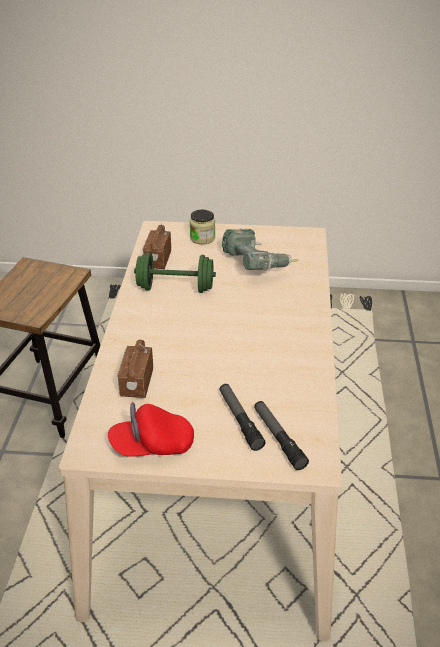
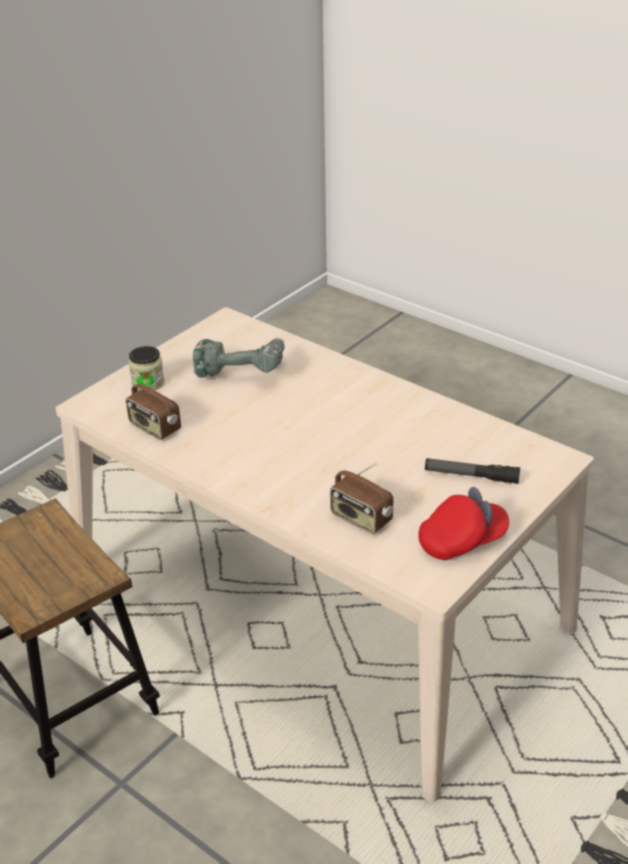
camera: 55 degrees left, 0 degrees up
red cap [108,402,194,457] -> red cap turned 135 degrees counterclockwise [418,487,509,560]
green dumbbell [134,252,216,293] -> none
flashlight [254,401,309,470] -> none

